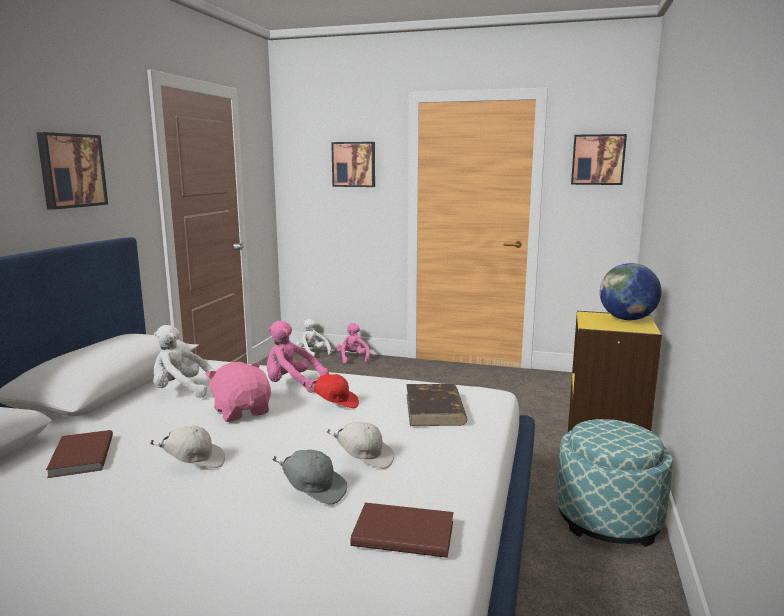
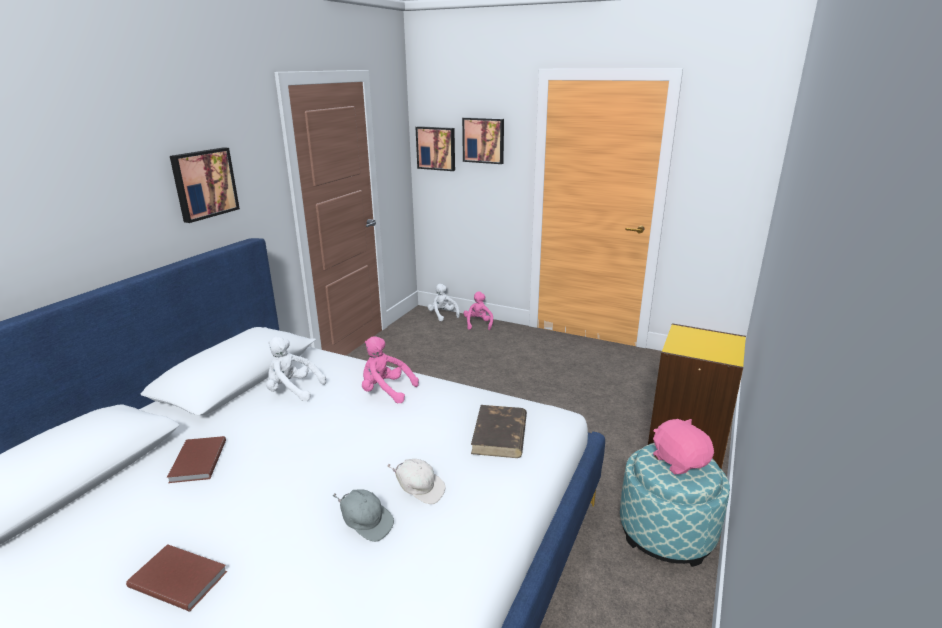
camera: 10 degrees right, 10 degrees up
white cap [149,426,225,468] -> none
pink plush toy [205,362,271,422] -> pink plush toy moved to [653,419,714,474]
red cap [303,374,359,408] -> none
brown book [350,503,454,558] -> brown book moved to [126,544,228,612]
picture [571,134,627,185] -> picture moved to [416,126,455,171]
globe [600,263,661,320] -> none

